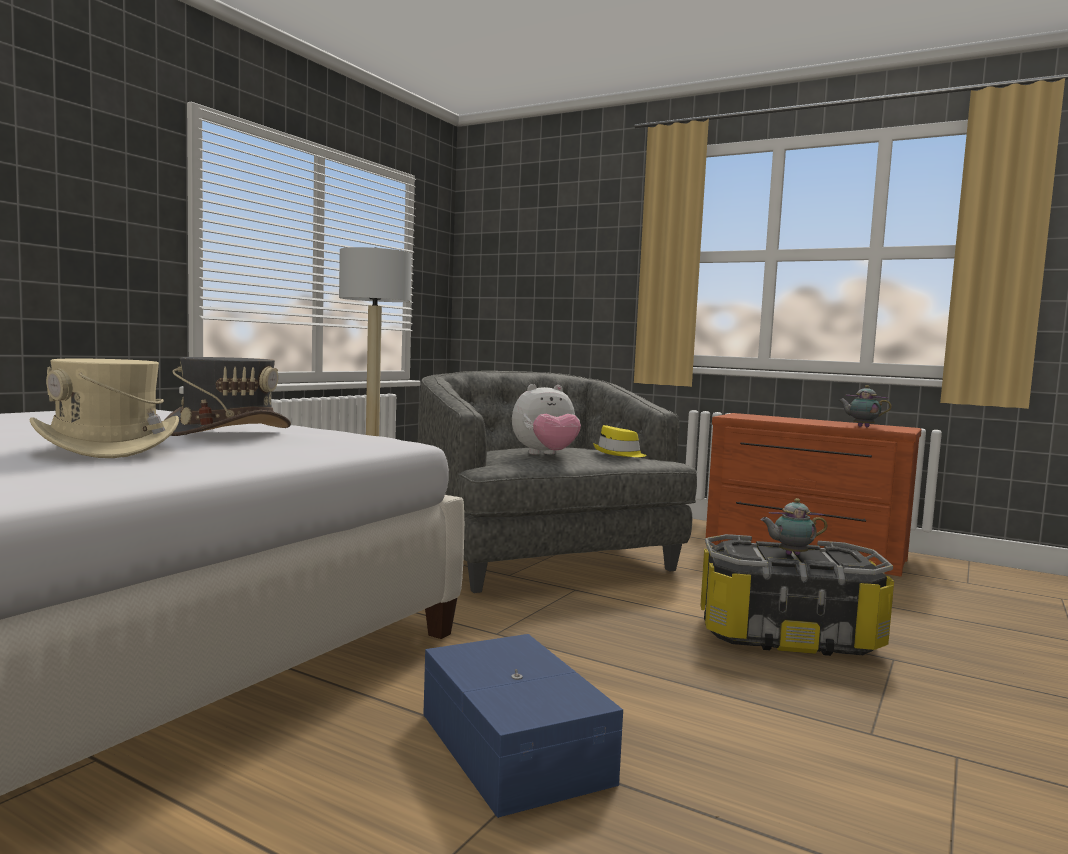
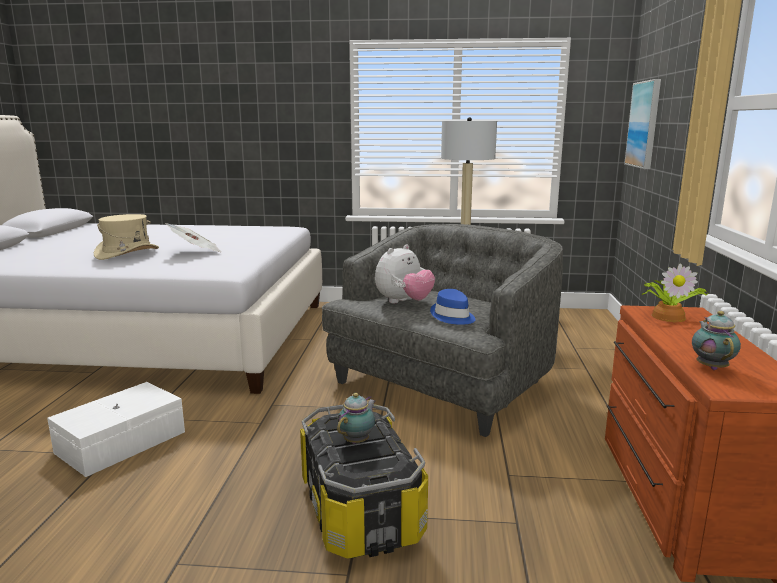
camera: 65 degrees right, 10 degrees up
grey hat [165,357,291,436] -> newspaper [165,223,221,252]
blue storage box [423,634,623,818] -> white storage box [47,382,185,477]
plush toy [512,384,581,455] -> plush toy turned 90 degrees counterclockwise [375,245,435,303]
yellow hat [593,425,647,457] -> blue hat [430,289,476,325]
teapot [761,498,827,555] -> teapot turned 60 degrees clockwise [337,393,375,444]
none -> picture [624,79,661,169]
none -> potted plant [642,263,708,322]

